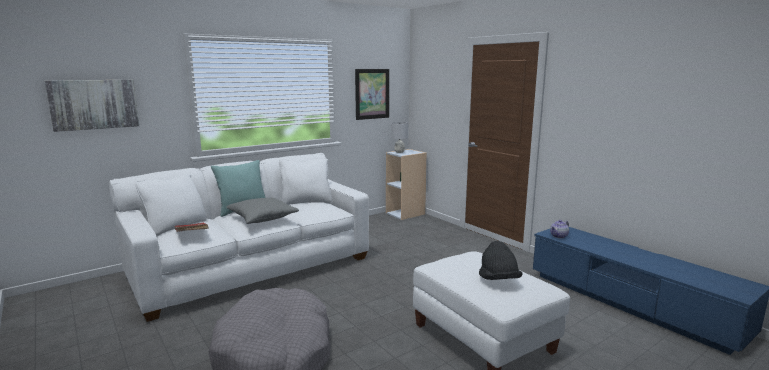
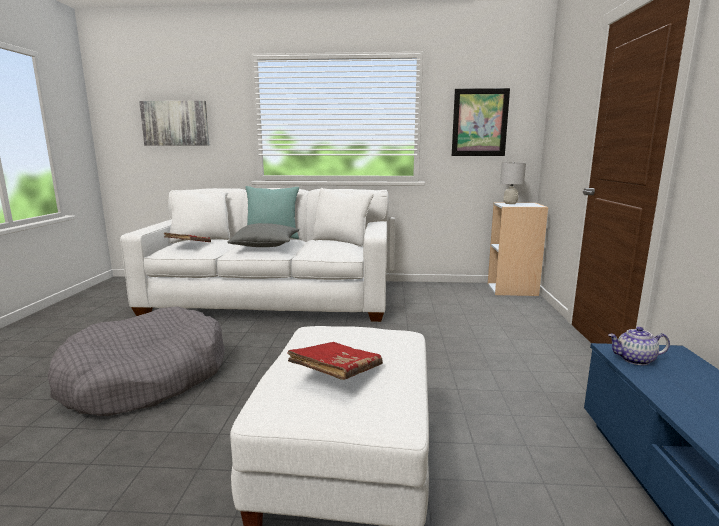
camera: 40 degrees right, 0 degrees up
black hat [479,241,523,280] -> red book [287,342,383,380]

